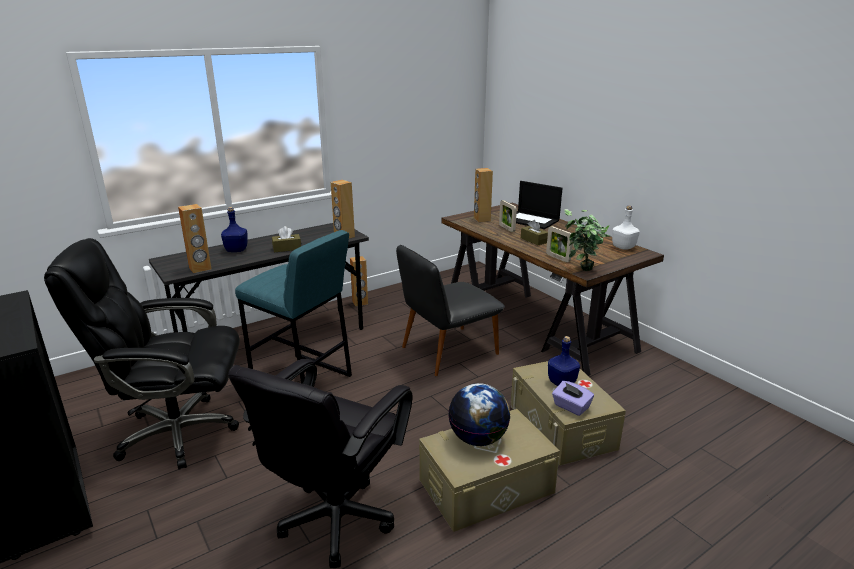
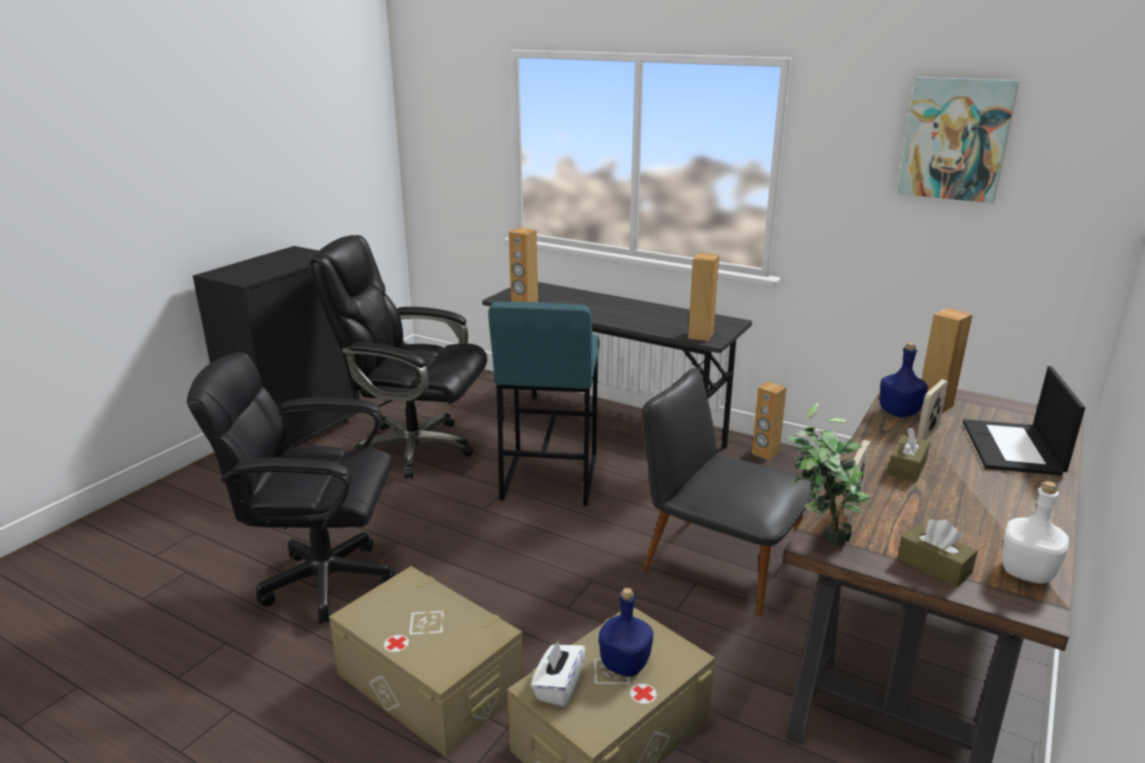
camera: 65 degrees right, 0 degrees up
black office chair [44,238,240,469] -> black office chair turned 45 degrees counterclockwise [310,235,487,479]
blue bottle [221,207,248,252] -> blue bottle moved to [880,342,928,417]
brown tissue box [272,226,301,252] -> brown tissue box moved to [897,519,977,587]
globe [448,383,510,446] -> none
purple tissue box [552,381,594,416] -> white tissue box [531,640,585,707]
none -> picture [897,77,1019,203]

